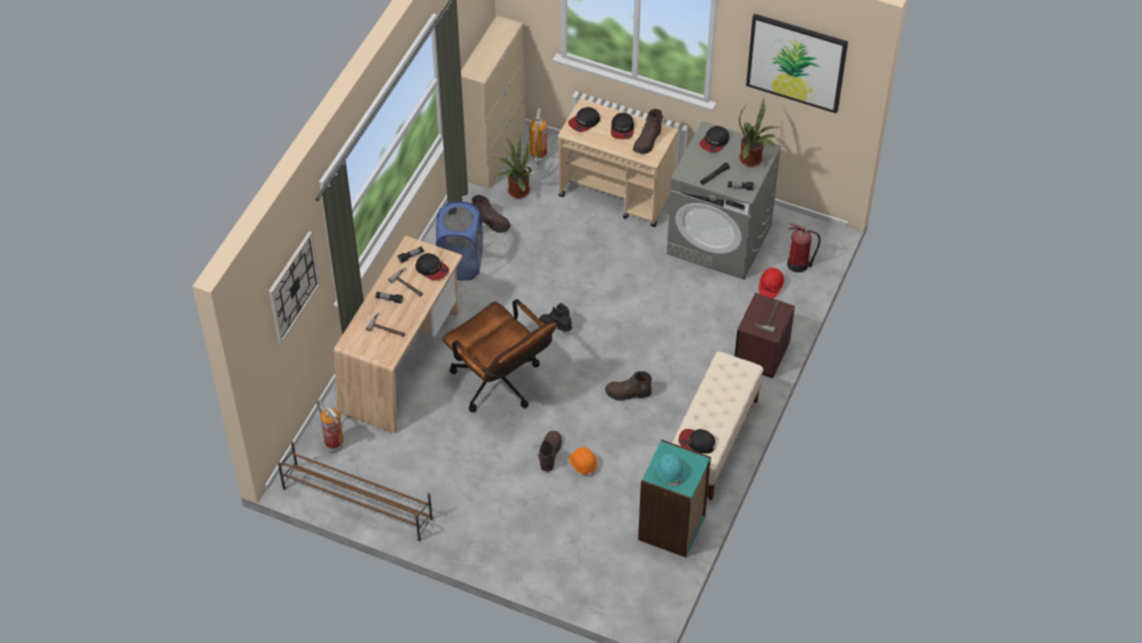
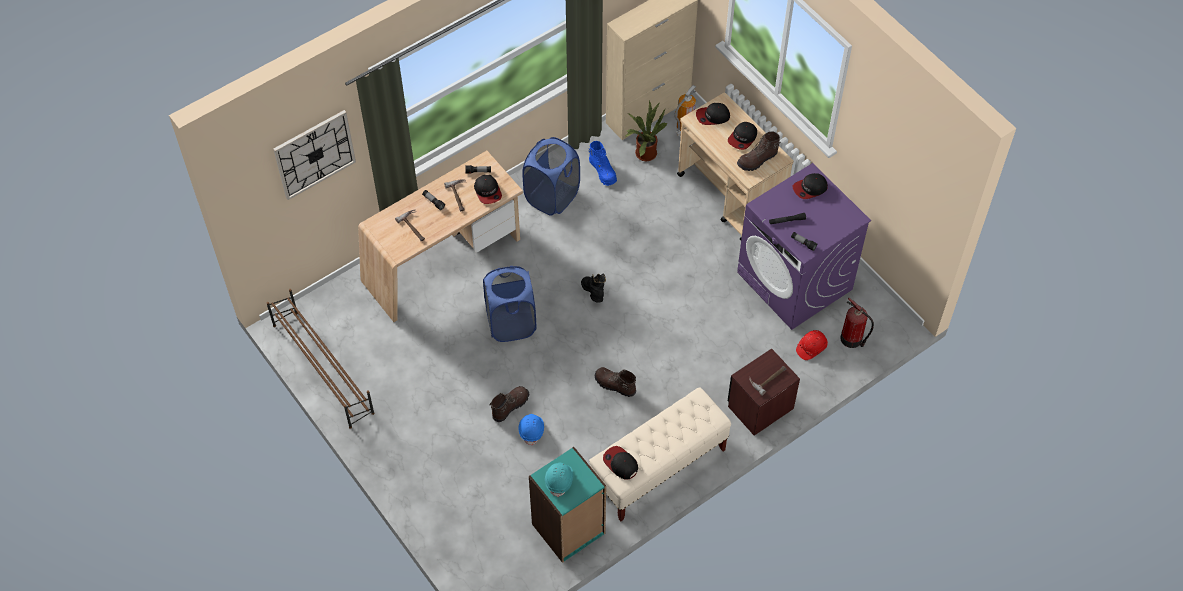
camera: 30 degrees right, 5 degrees up
fire extinguisher [316,399,344,452] -> none
brown office chair [442,299,557,412] -> blue laundry basket [483,266,536,342]
brown boot [472,195,511,233] -> blue boot [588,141,617,186]
orange hard hat [569,447,597,477] -> blue hard hat [519,414,544,446]
grey washing machine [667,121,782,280] -> purple washing machine [737,163,871,330]
potted plant [739,98,781,167] -> none
picture [746,14,848,114] -> none

